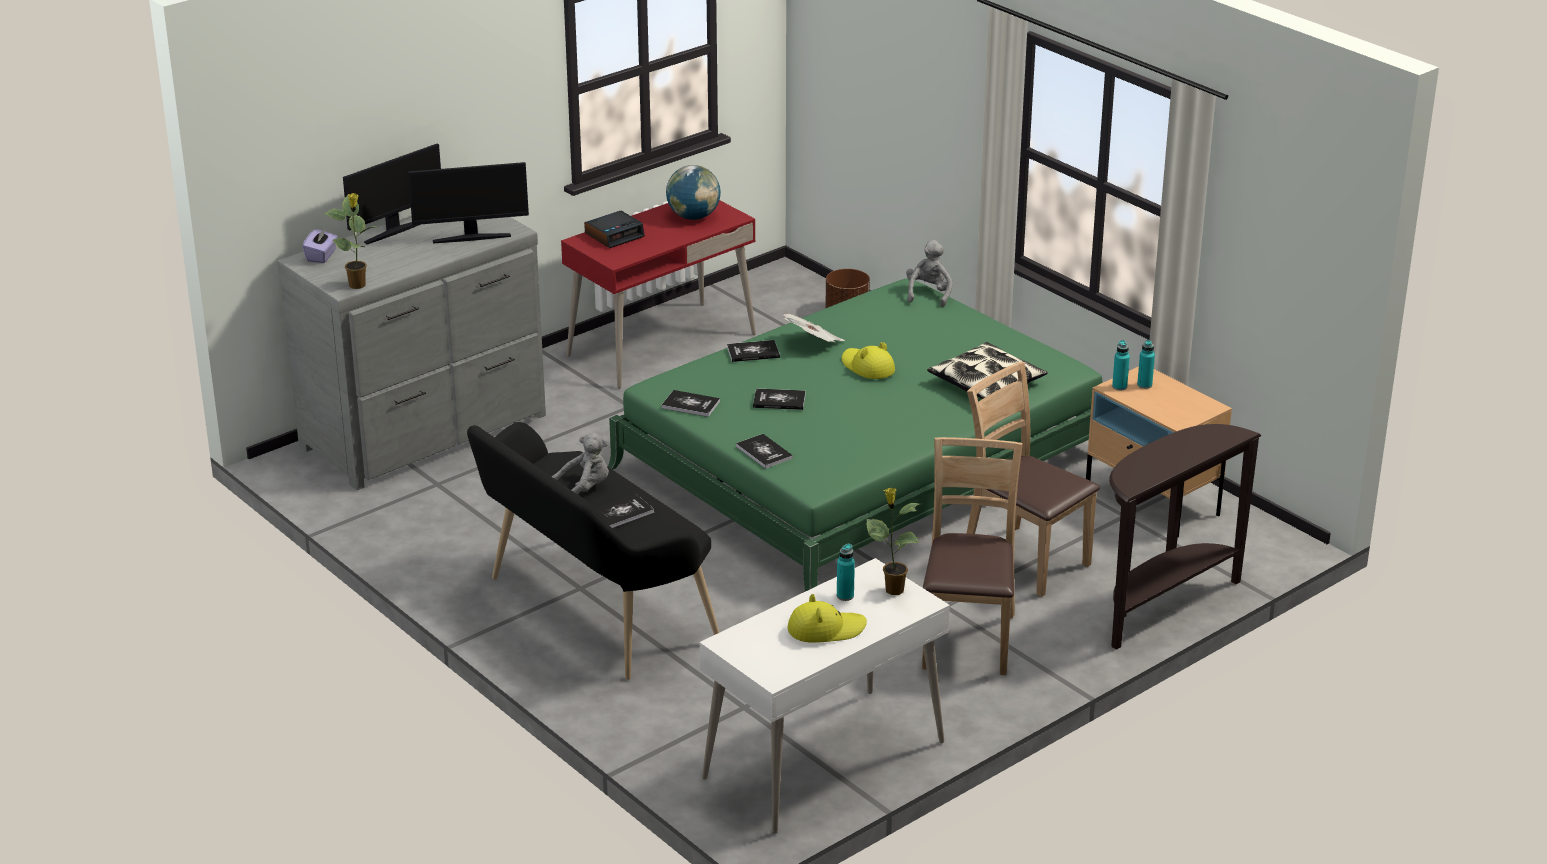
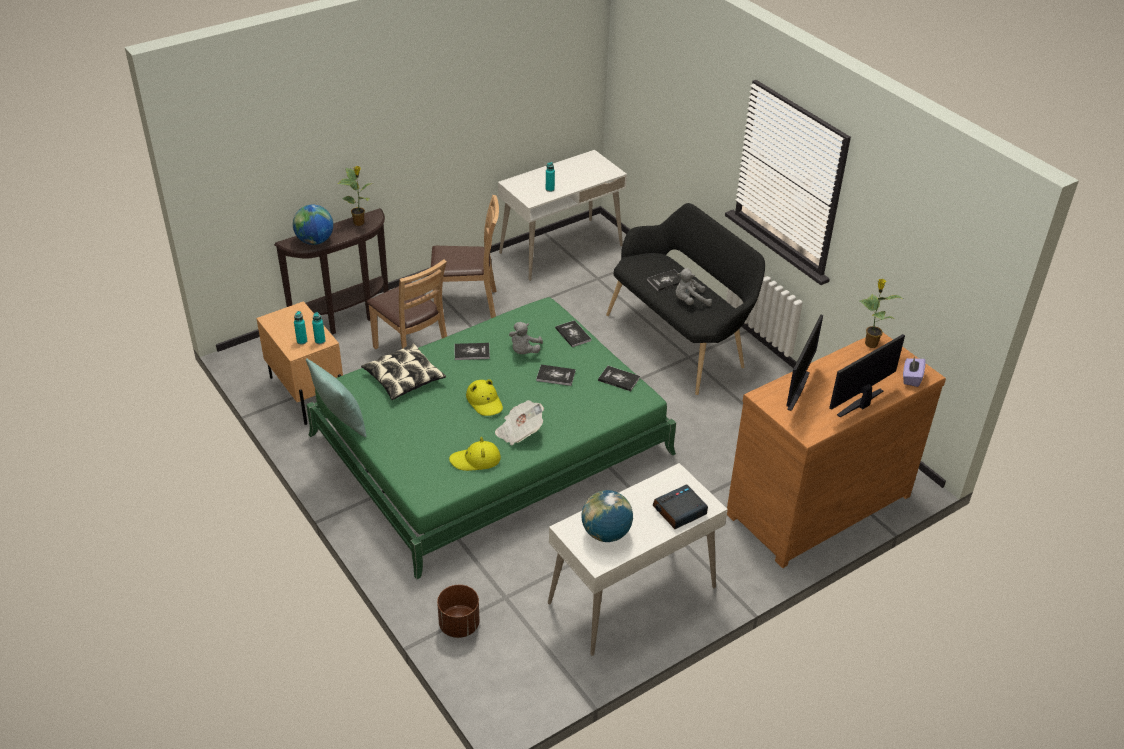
camera: 175 degrees left, 10 degrees up
grey dresser [277,216,546,490] -> brown dresser [727,333,946,568]
monitor [408,162,529,244] -> monitor turned 120 degrees clockwise [786,315,823,411]
red desk [561,200,756,389] -> white desk [548,463,728,656]
book [727,340,780,362] -> book moved to [455,343,490,360]
yellow hat [788,594,867,643] -> yellow hat moved to [449,437,501,471]
potted plant [866,488,921,595] -> potted plant moved to [338,166,371,226]
grey plush toy [906,240,953,307] -> grey plush toy moved to [509,322,543,354]
brown chair [922,437,1023,675] -> brown chair turned 105 degrees counterclockwise [430,195,499,318]
none -> globe [293,205,333,245]
none -> turquoise pillow [306,358,366,437]

